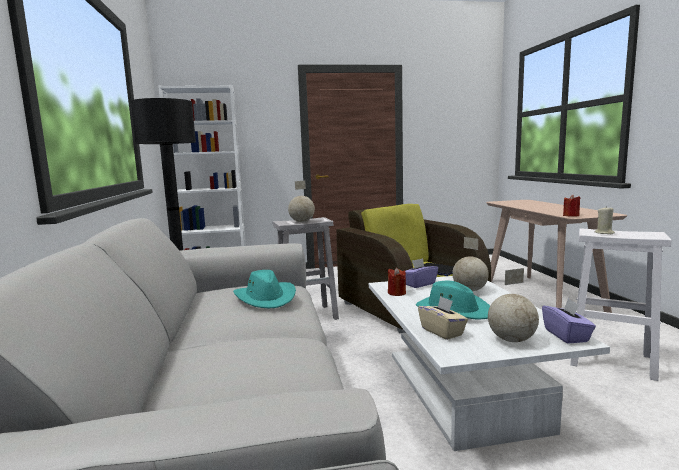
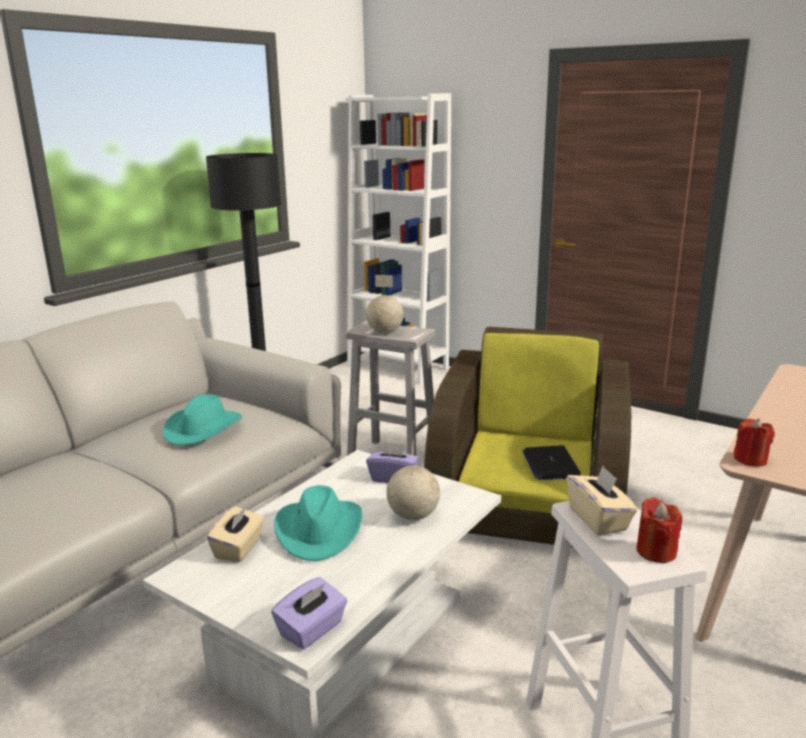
camera: 45 degrees right, 10 degrees up
red candle [388,268,406,296] -> red candle moved to [636,497,682,563]
globe [488,268,539,342] -> none
beige candle [595,206,615,234] -> beige tissue box [566,466,638,535]

